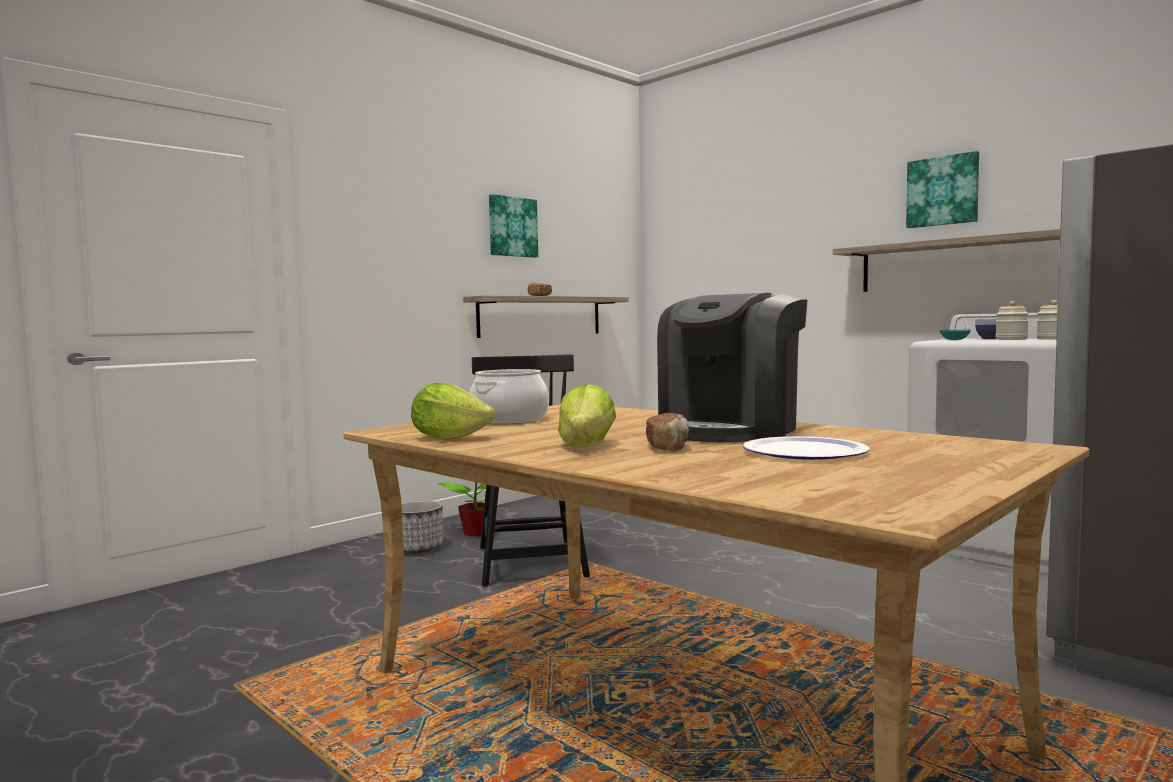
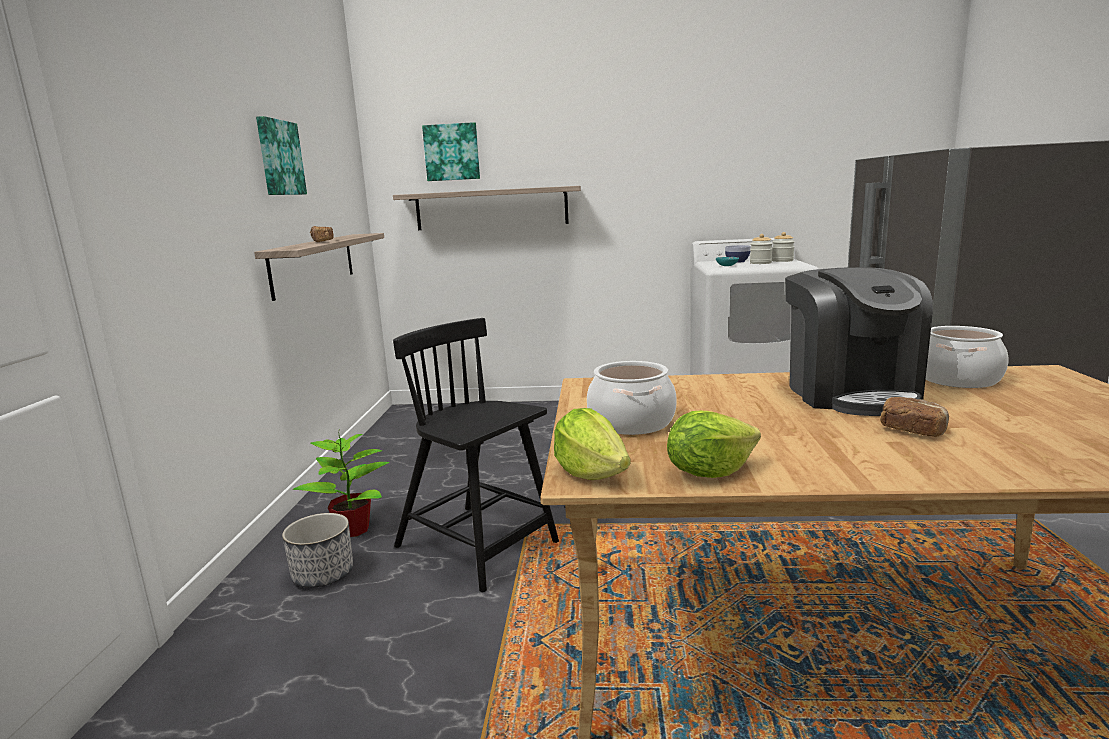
camera: 40 degrees left, 10 degrees up
lettuce [558,384,616,447] -> lettuce moved to [554,408,631,480]
plate [743,436,870,460] -> none
shelf [833,229,1060,292] -> shelf moved to [393,186,581,230]
picture [906,151,979,228] -> picture moved to [422,122,480,181]
none -> cooking pot [925,326,1008,388]

